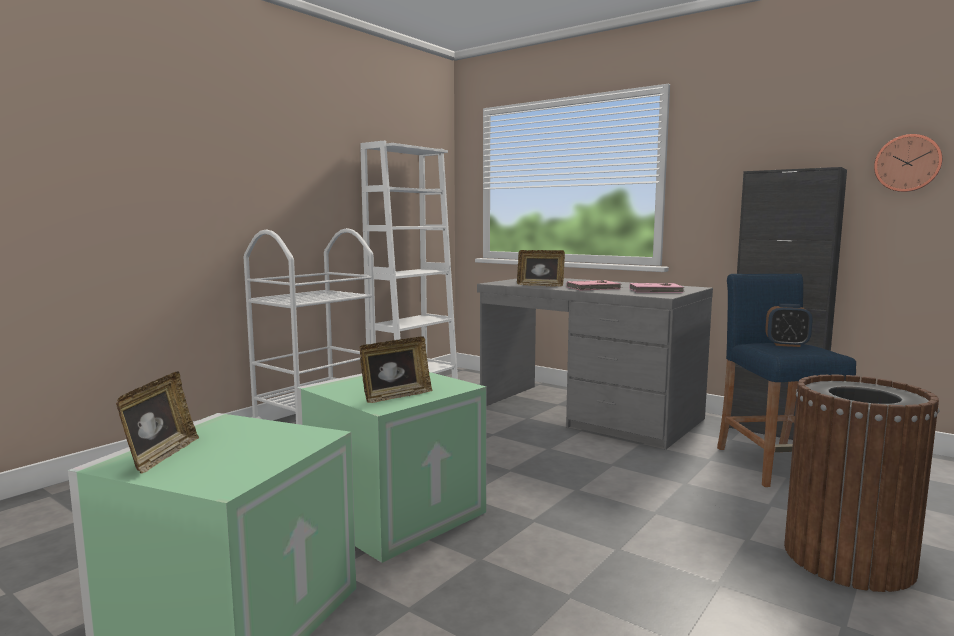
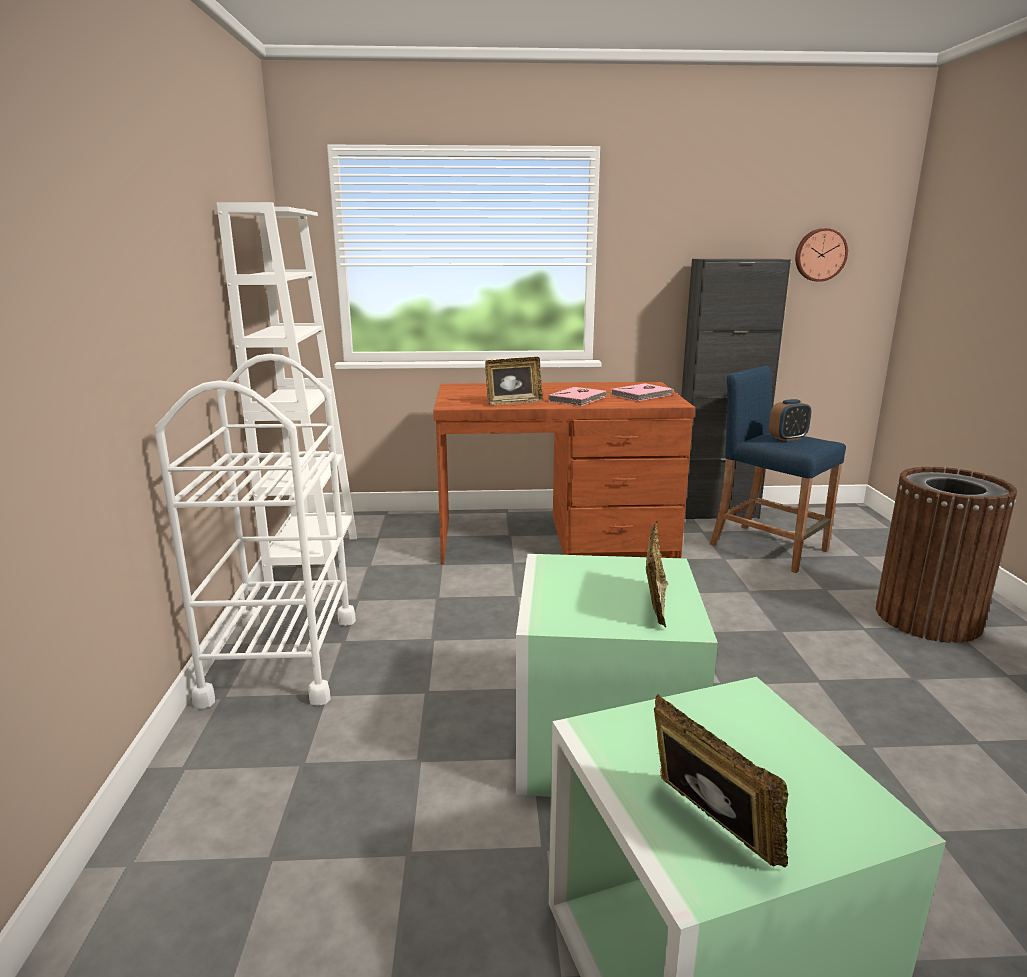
camera: 40 degrees left, 10 degrees up
grey desk [477,278,713,450] -> brown desk [433,382,695,565]

